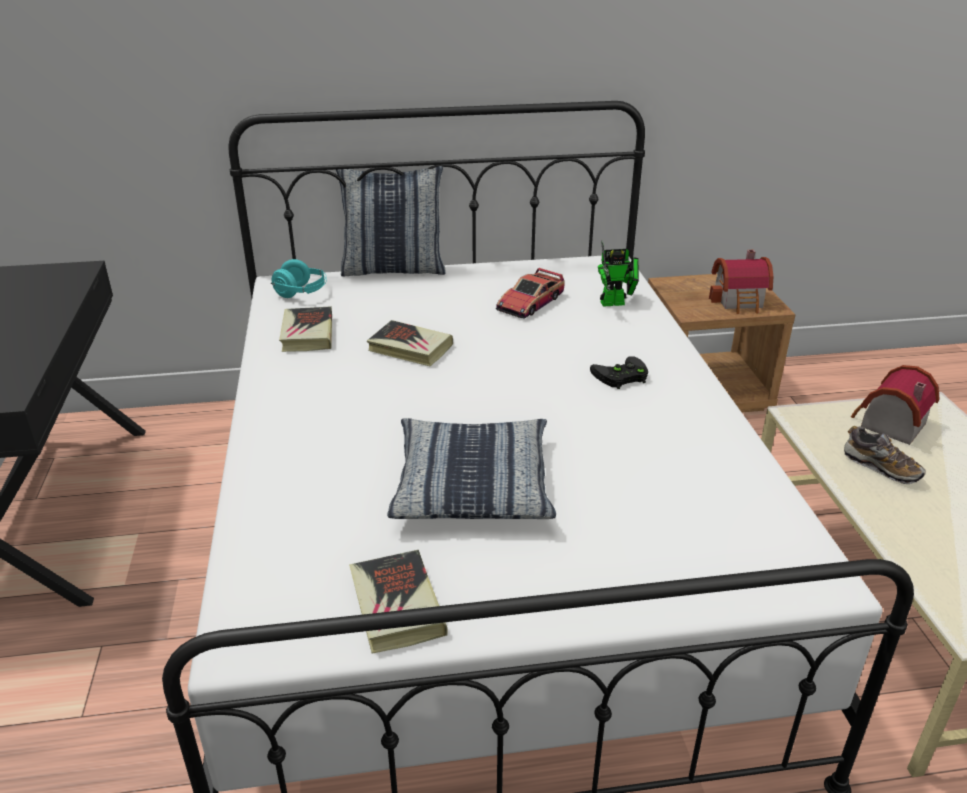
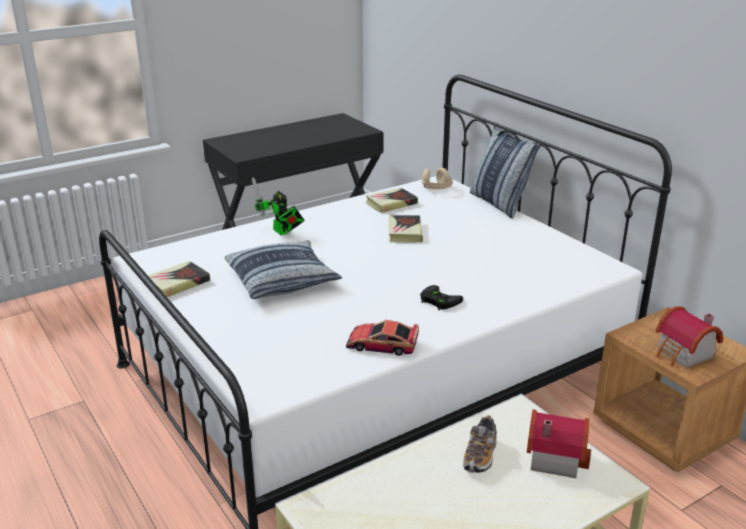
camera: 65 degrees right, 5 degrees down
turquoise headphones [271,259,327,298] -> beige headphones [422,167,453,189]
toy car [496,268,565,318] -> toy car moved to [346,320,419,356]
toy robot [598,241,639,307] -> toy robot moved to [252,177,305,235]

